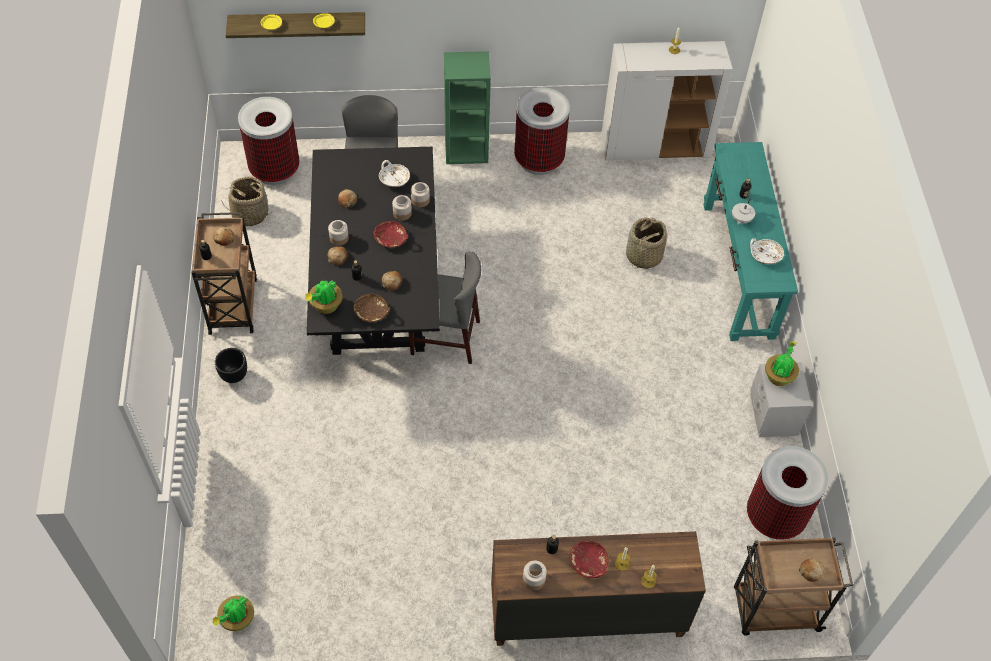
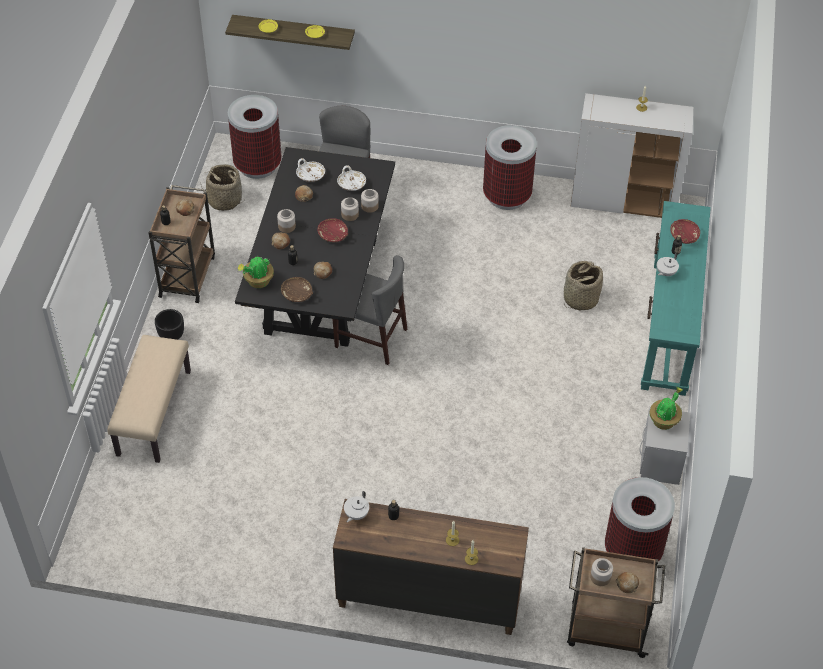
camera: 15 degrees right, 5 degrees down
potted plant [212,596,254,631] -> none
green bookcase [444,51,491,164] -> none
jar [523,561,547,590] -> jar moved to [590,558,613,586]
red bowl [570,540,608,578] -> red bowl moved to [670,219,700,244]
white bowl [750,238,784,264] -> white bowl moved to [296,158,325,182]
none -> beige bench [107,335,191,463]
none -> white teapot [344,491,369,522]

